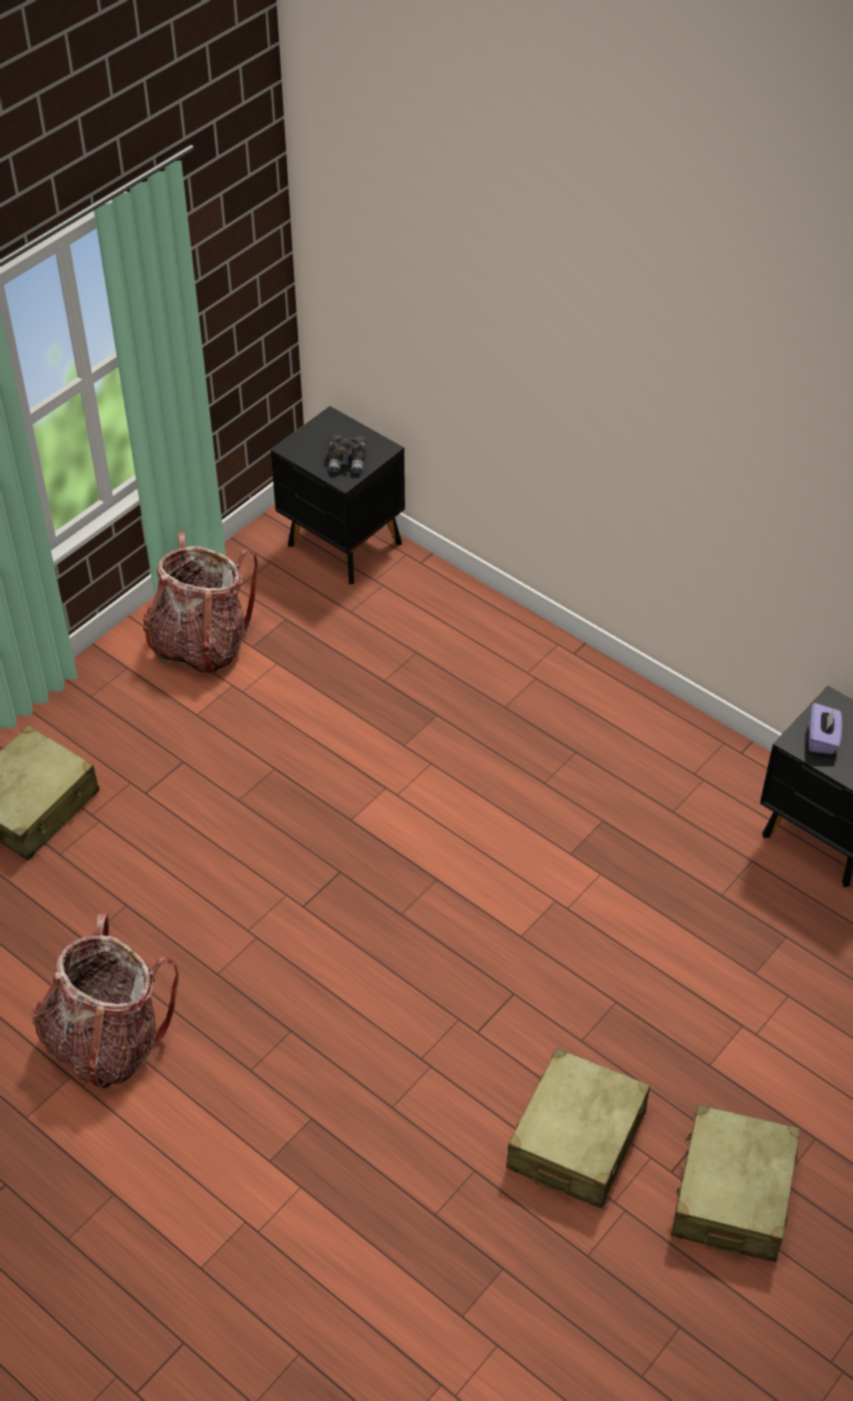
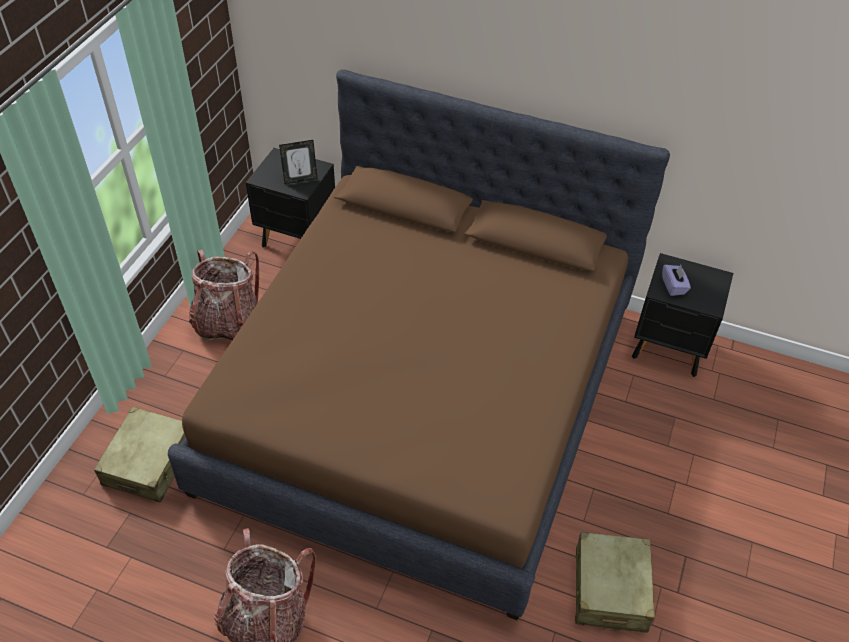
camera: 20 degrees left, 0 degrees up
grey binoculars [327,435,367,473] -> picture frame [279,140,318,184]
beige suitcase [671,1105,800,1262] -> none
none -> brown bed [168,69,670,620]

